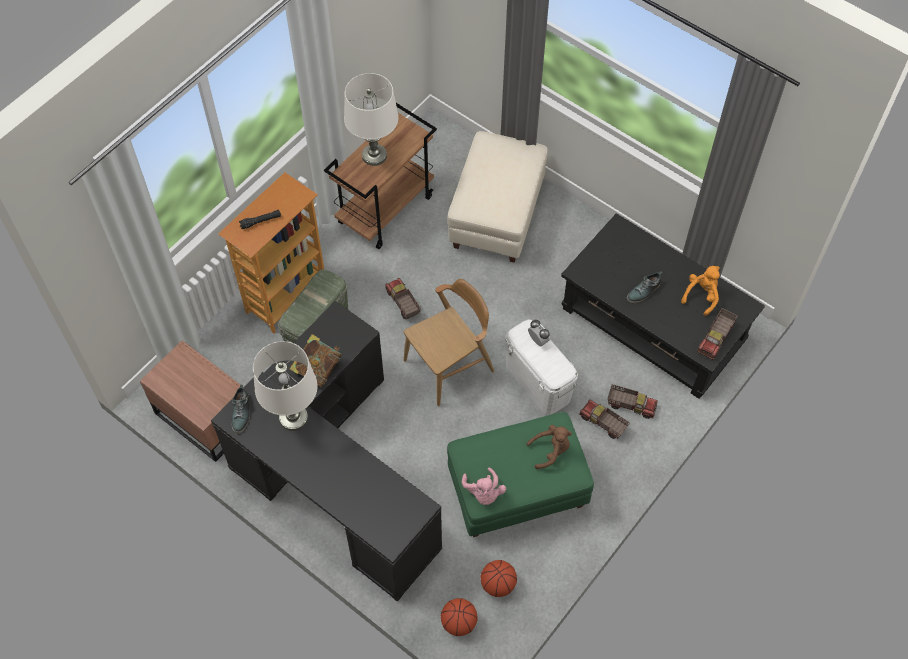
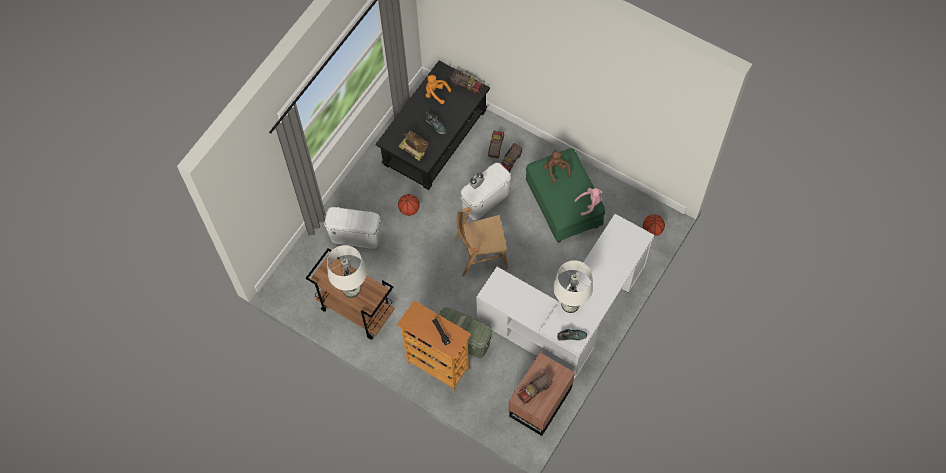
camera: 95 degrees left, 5 degrees up
black desk [211,301,442,602] -> white desk [476,214,654,378]
book [290,334,342,387] -> book moved to [399,131,429,160]
toy truck [385,278,421,319] -> toy truck moved to [517,372,553,404]
brown chair [404,279,494,406] -> brown chair turned 60 degrees counterclockwise [455,207,508,277]
beige ottoman [447,131,548,263] -> white storage box [324,207,381,249]
basketball [481,560,517,597] -> basketball moved to [398,194,420,216]

